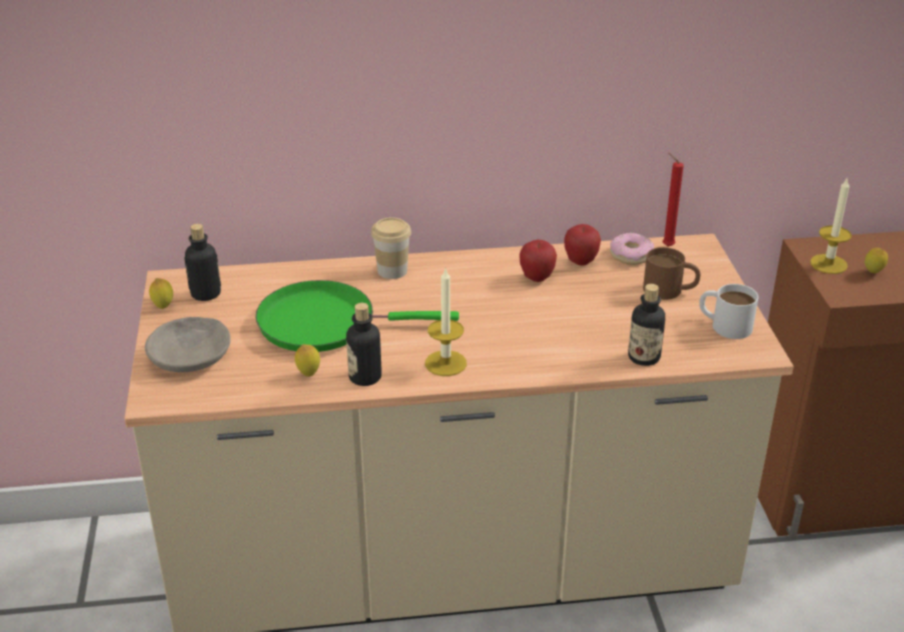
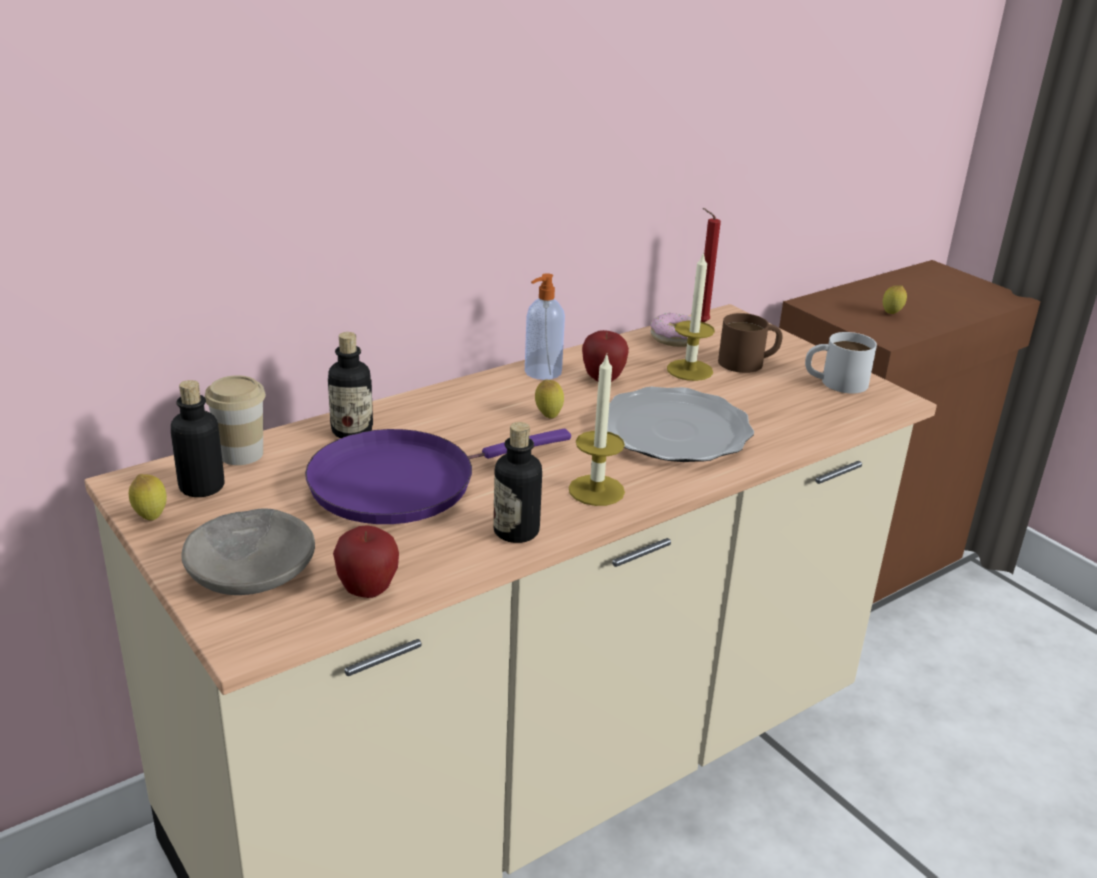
camera: 30 degrees left, 5 degrees down
green frying pan [256,280,459,352] -> purple frying pan [305,429,571,524]
lemon [295,344,320,377] -> lemon moved to [535,379,564,419]
cup [371,217,411,279] -> cup moved to [205,375,266,465]
apple [564,224,601,266] -> apple moved to [333,525,399,598]
bottle [628,284,665,366] -> bottle moved to [328,332,373,438]
candle [810,179,851,274] -> candle moved to [667,252,715,381]
none -> soap dispenser [525,273,565,380]
none -> plate [607,387,754,462]

